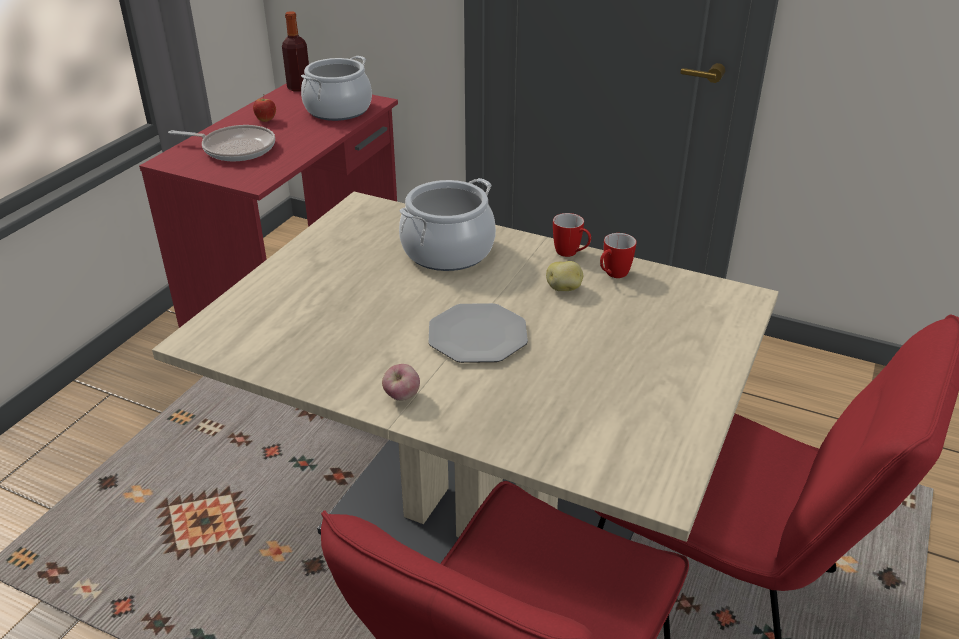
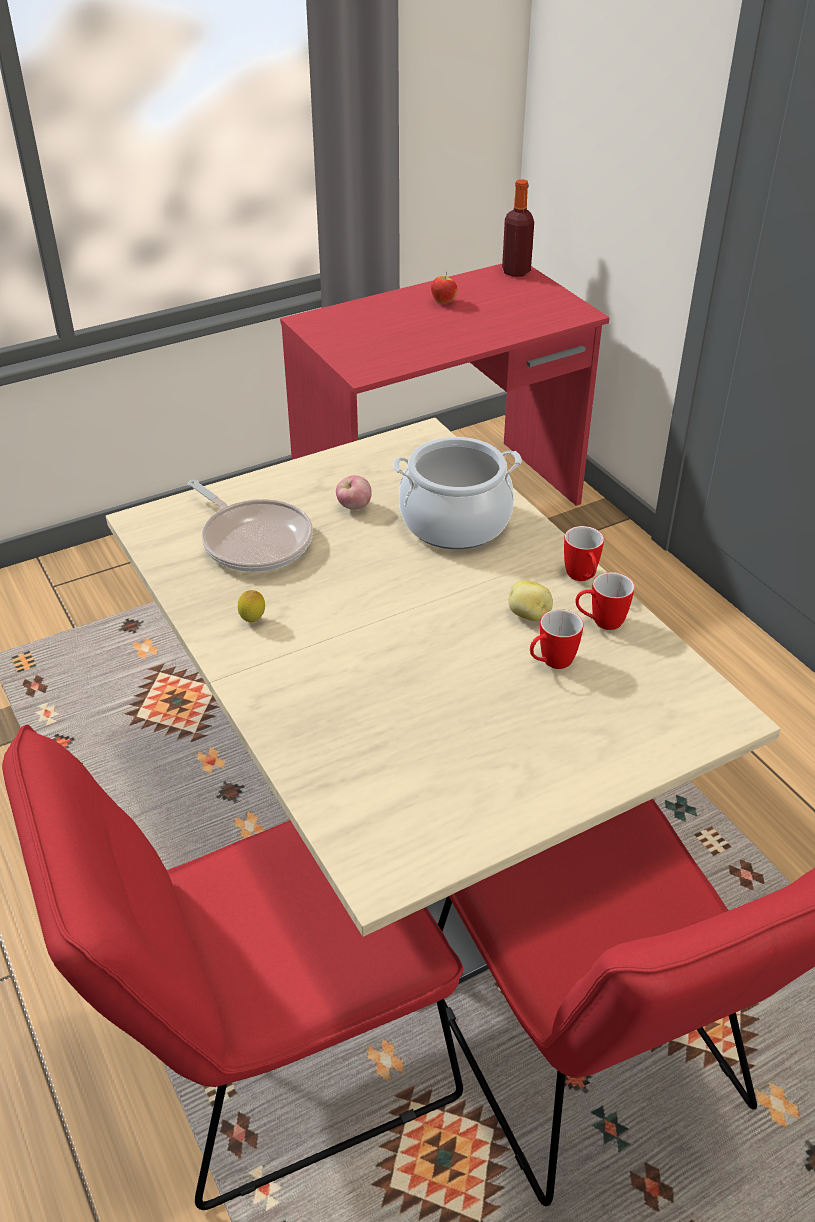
camera: 35 degrees right, 5 degrees up
frying pan [168,125,275,161] -> frying pan moved to [188,480,313,572]
cooking pot [301,56,372,121] -> none
apple [382,364,420,401] -> apple moved to [336,475,372,510]
plate [428,303,528,363] -> none
none -> lemon [238,590,265,622]
none -> mug [530,609,584,669]

